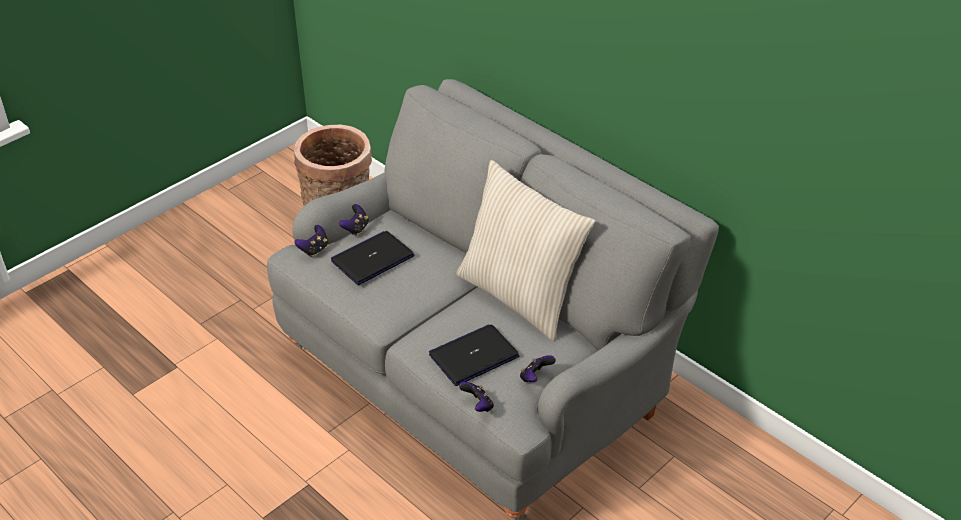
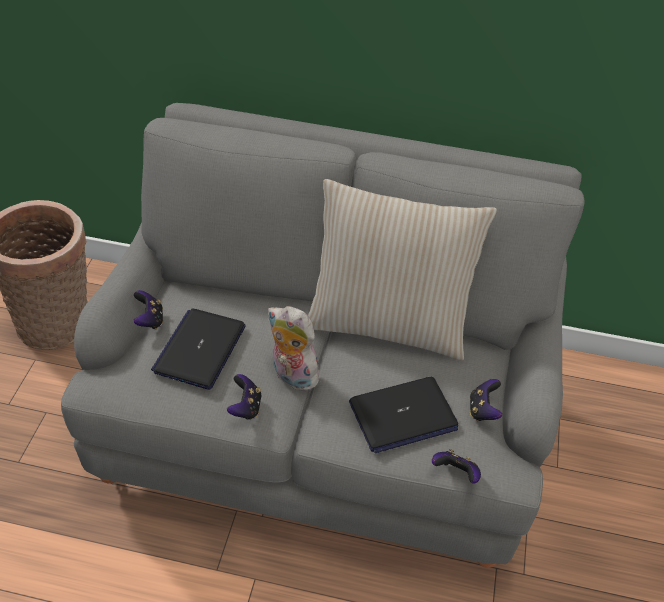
camera: 35 degrees left, 5 degrees up
game controller [294,225,328,257] -> game controller moved to [227,374,262,420]
laptop [429,324,520,386] -> laptop turned 135 degrees counterclockwise [349,377,458,453]
none -> plush toy [268,306,321,391]

